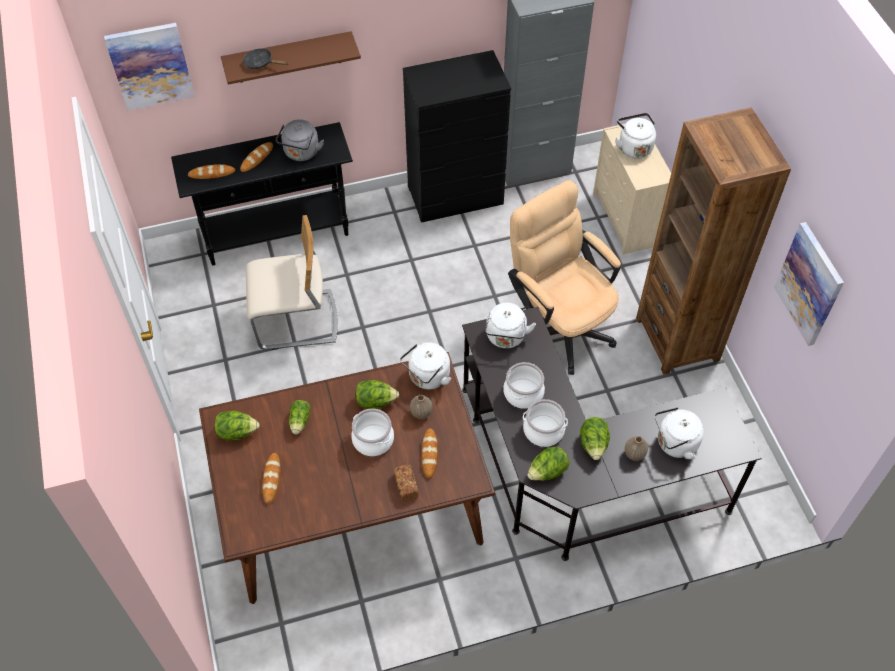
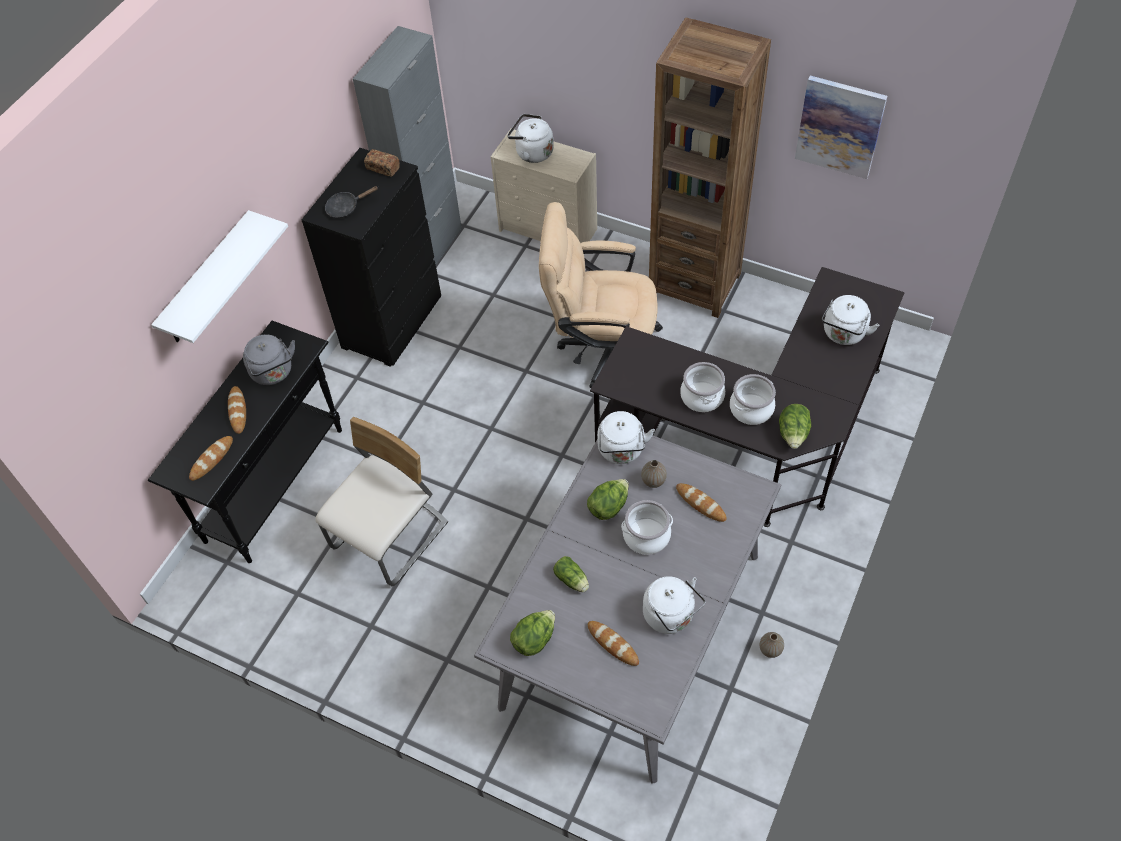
camera: 45 degrees left, 0 degrees up
picture [104,23,195,110] -> none
brown dining table [199,352,495,604] -> grey dining table [474,432,781,784]
brown shelf [221,31,361,85] -> white shelf [151,210,288,343]
black frying pan [243,48,289,69] -> black frying pan moved to [325,186,378,219]
bread [393,464,419,501] -> bread moved to [364,149,400,177]
white kettle [485,303,536,348] -> white kettle moved to [643,576,706,634]
lettuce [580,417,610,460] -> none
vase [625,436,648,461] -> vase moved to [760,632,784,658]

